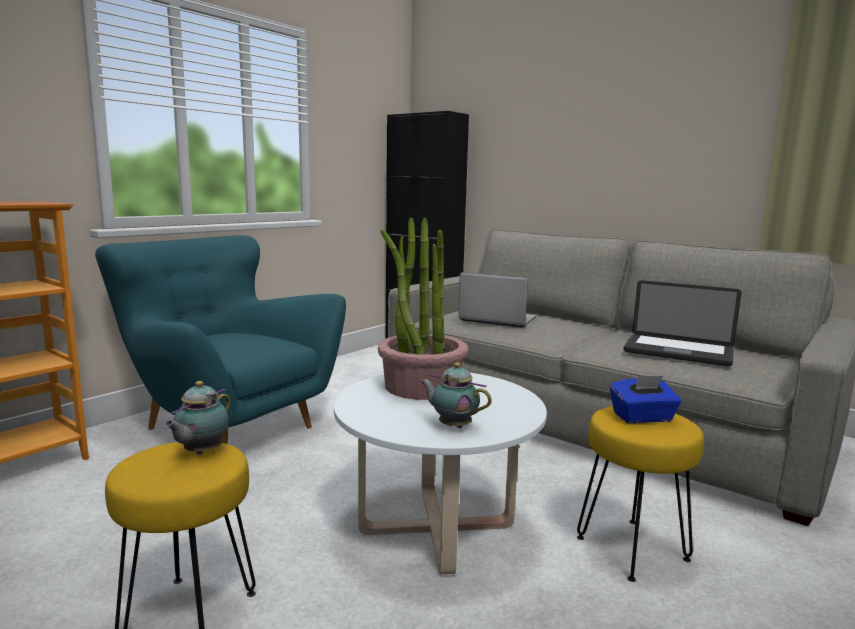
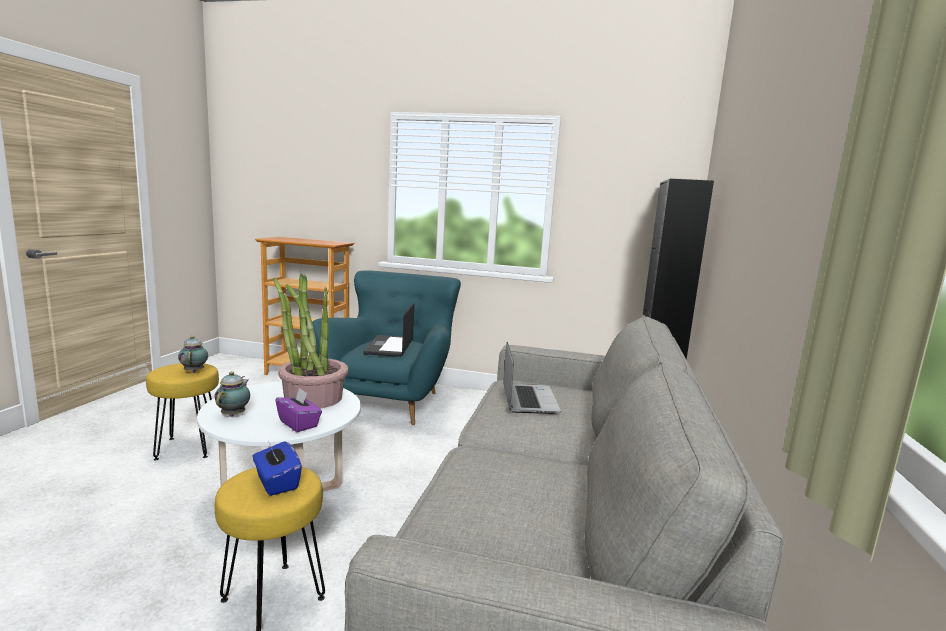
camera: 65 degrees right, 0 degrees up
teapot [164,381,230,454] -> teapot turned 75 degrees clockwise [178,336,208,373]
laptop [624,280,742,366] -> laptop moved to [363,303,414,357]
none -> purple tissue box [275,388,322,432]

